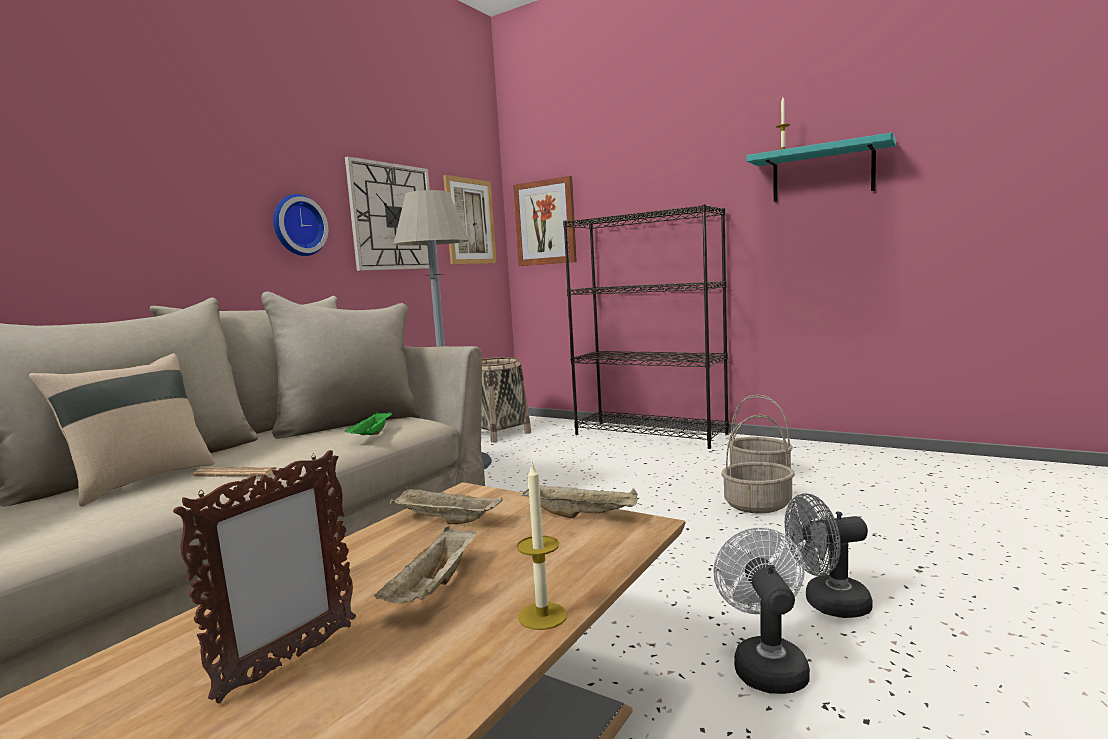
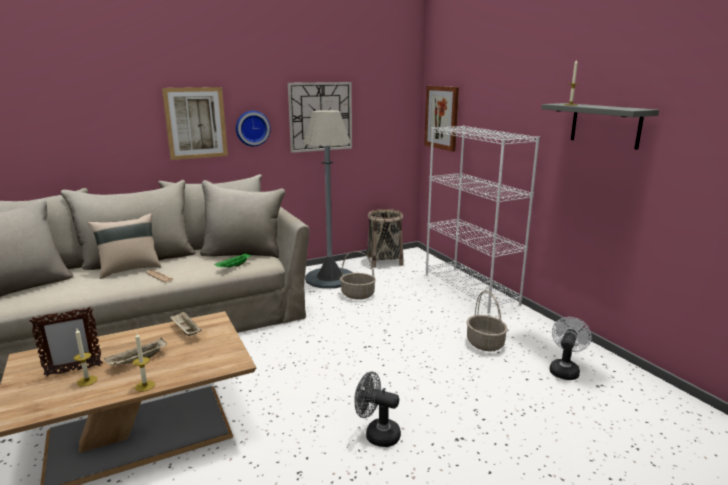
camera: 30 degrees right, 10 degrees up
picture [443,175,497,264] -> picture moved to [162,87,228,160]
beige tray [522,485,638,518] -> none
black bookcase [563,204,729,449] -> white bookcase [426,125,540,314]
white fan [713,527,810,694] -> white fan moved to [550,317,592,380]
basket [721,415,795,513] -> basket moved to [340,251,376,300]
turquoise shelf [747,132,896,202] -> grey shelf [542,103,659,150]
none -> candle [74,329,98,386]

